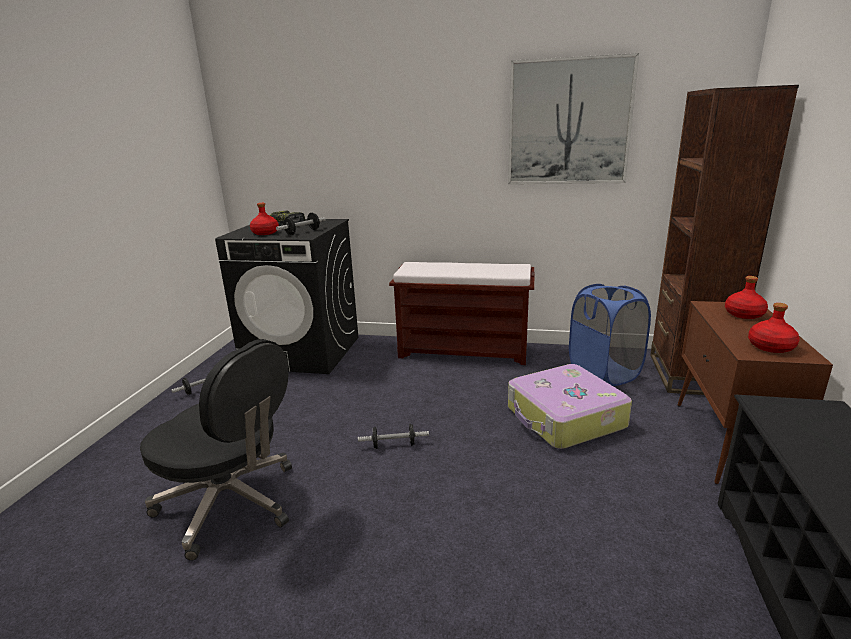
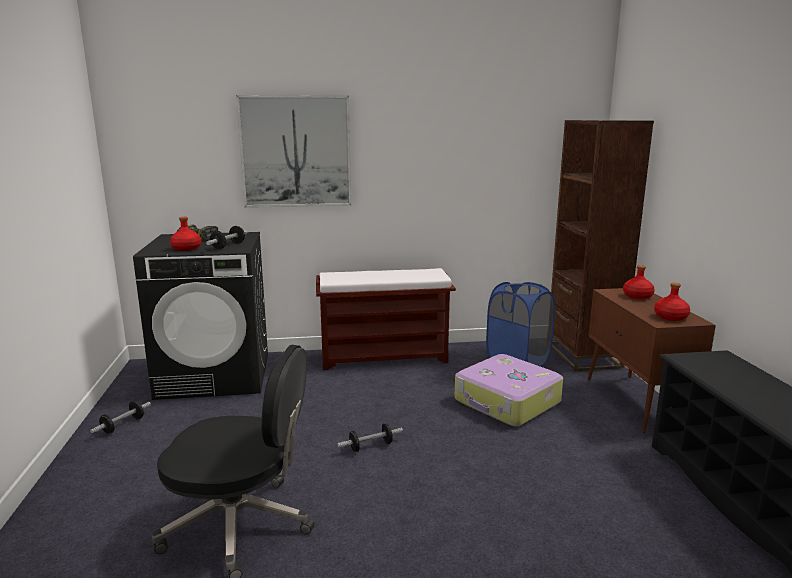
camera: 20 degrees left, 5 degrees down
picture [508,53,639,184] -> picture moved to [236,95,351,208]

